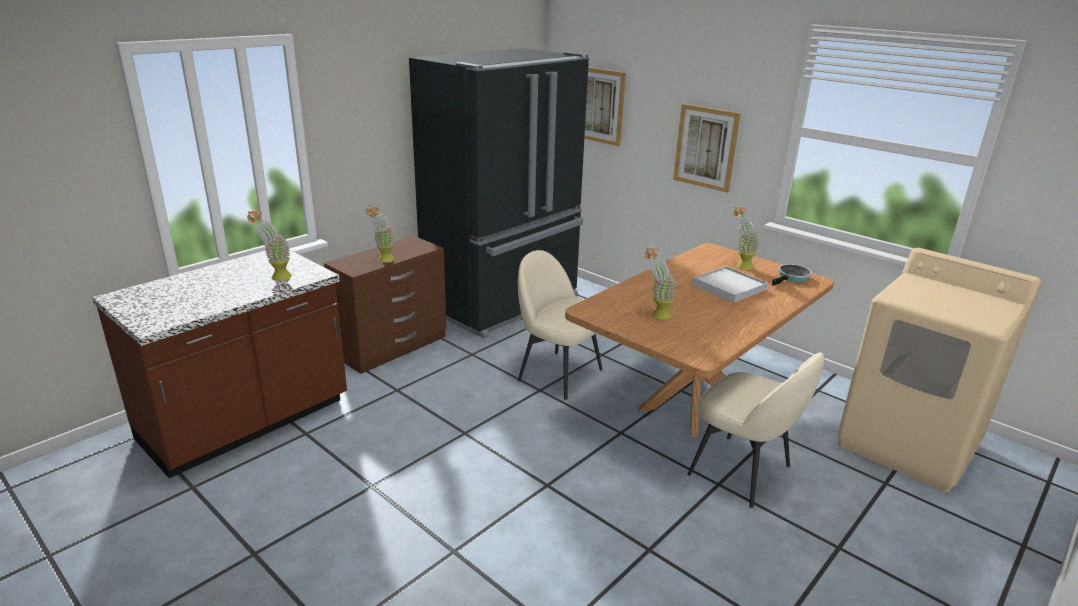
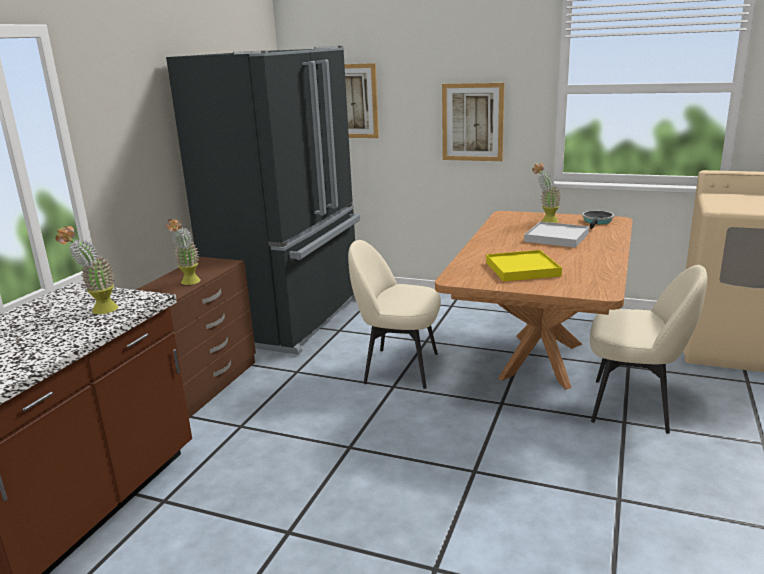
camera: 20 degrees left, 5 degrees down
potted plant [645,246,676,319] -> yellow tray [486,250,562,282]

